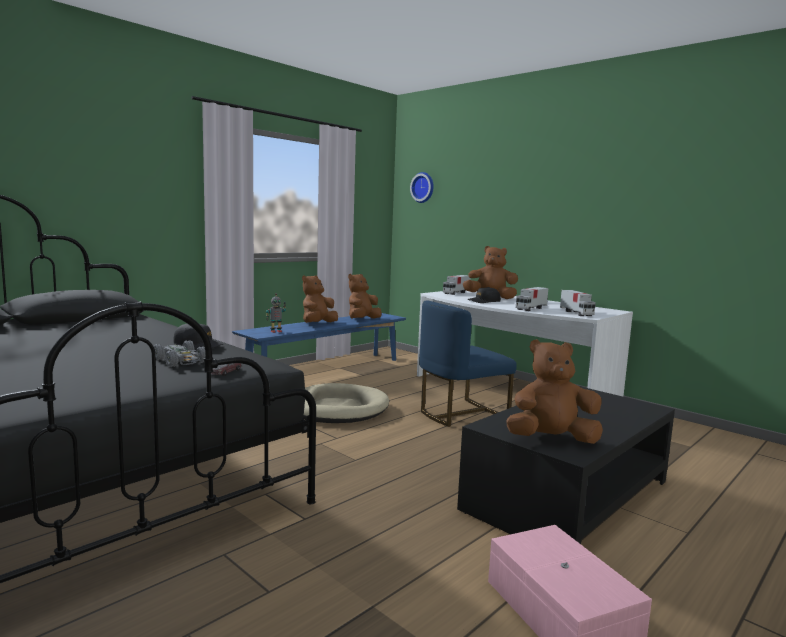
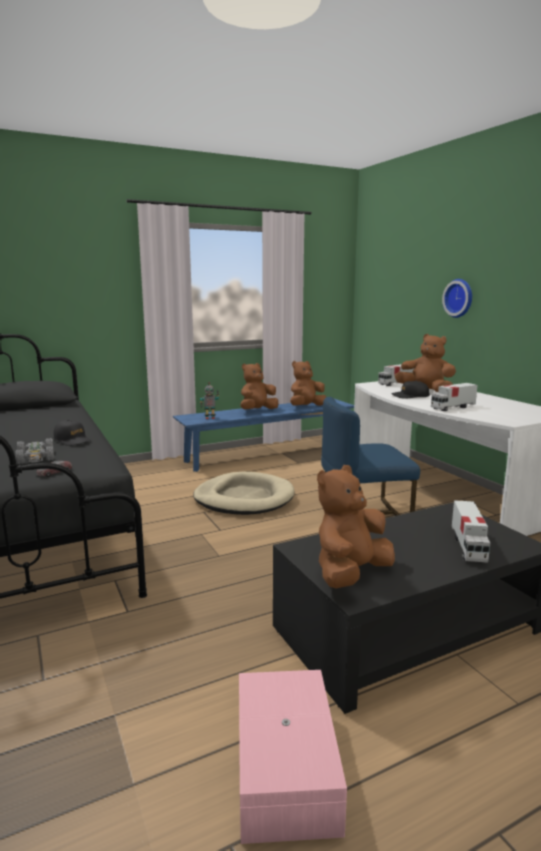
camera: 20 degrees right, 5 degrees up
wall clock [410,172,434,203] -> wall clock moved to [442,279,472,318]
brown plush toy [506,339,603,444] -> brown plush toy turned 60 degrees counterclockwise [317,465,395,588]
toy truck [560,290,596,316] -> toy truck moved to [452,500,490,563]

